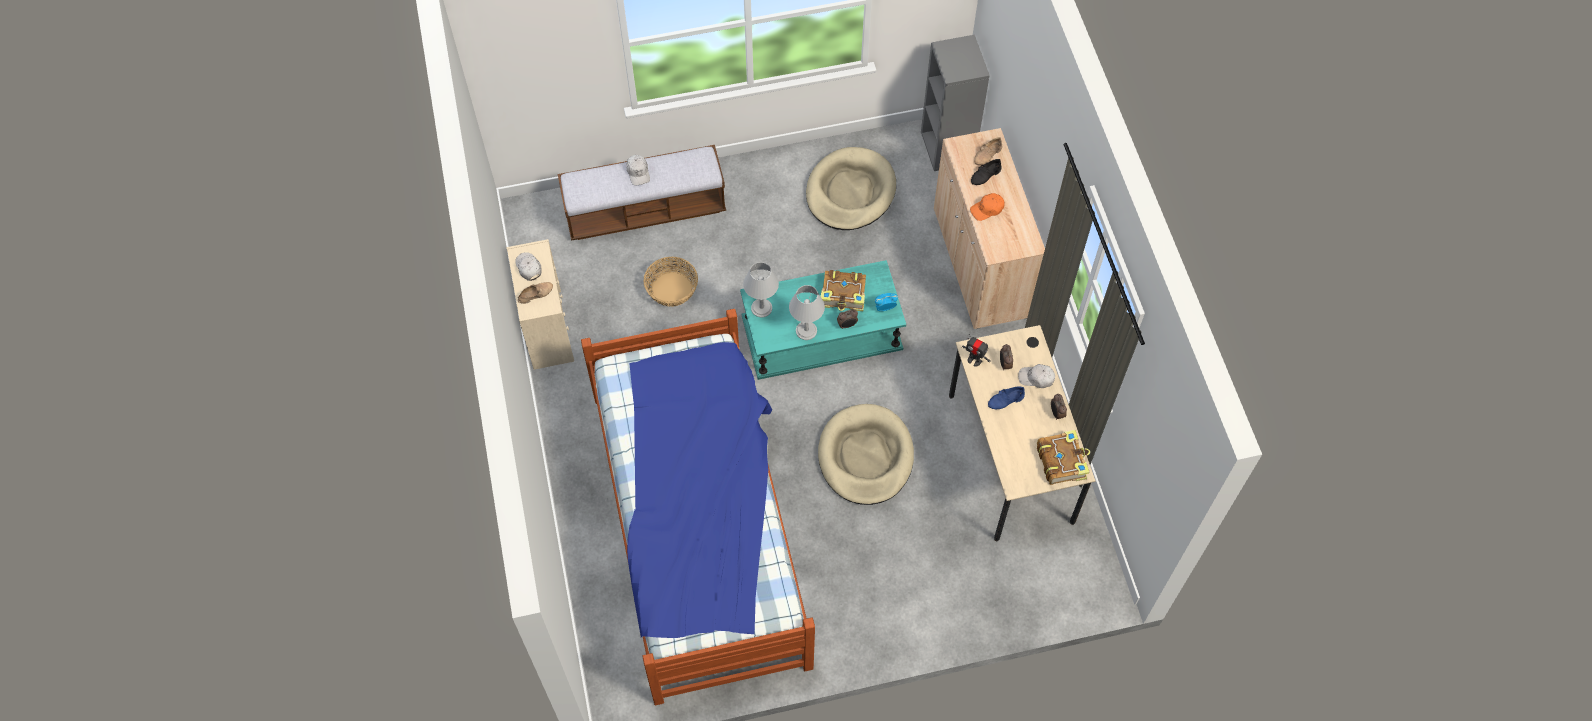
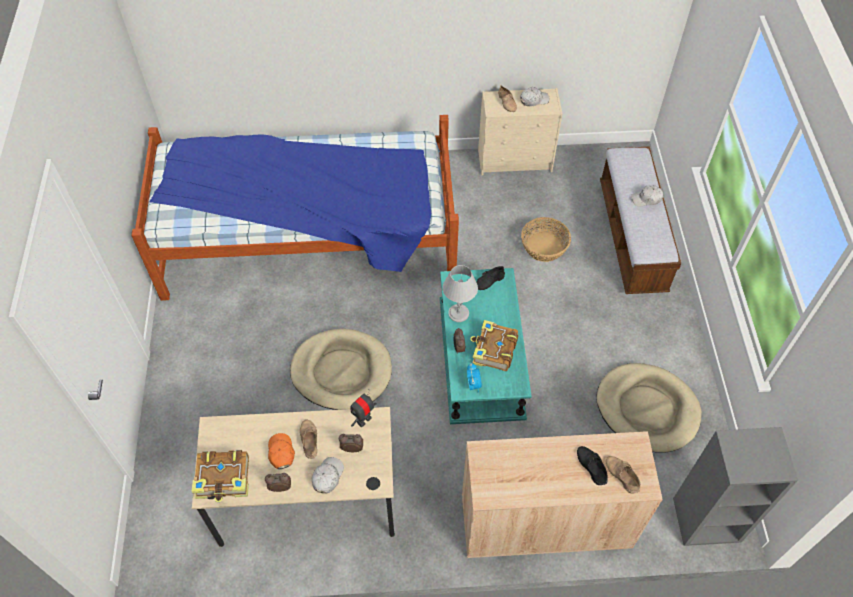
camera: 100 degrees right, 5 degrees down
grey table lamp [743,262,779,317] -> black shoe [476,266,505,290]
orange cap [970,193,1005,221] -> orange cap moved to [268,433,295,469]
blue shoe [988,386,1025,409] -> beige shoe [300,420,317,459]

